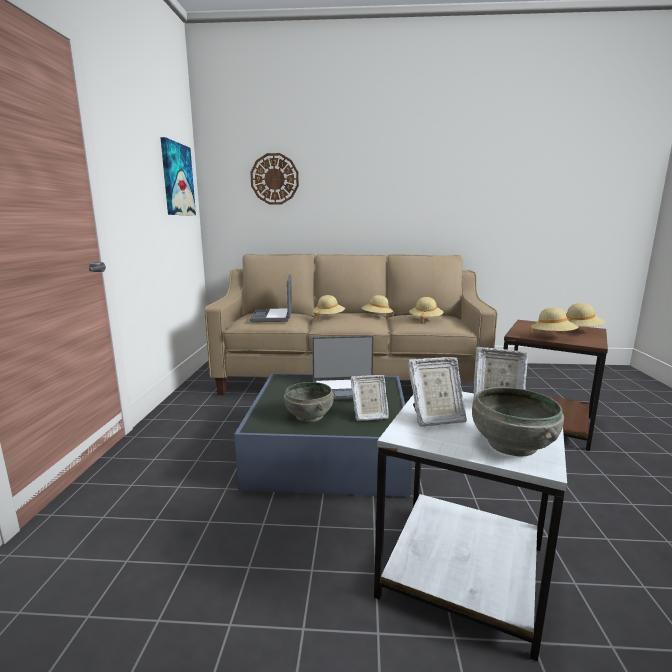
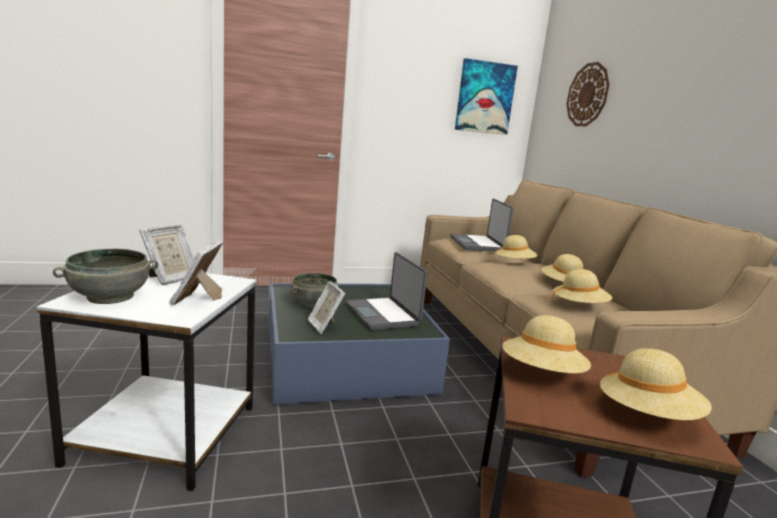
camera: 70 degrees right, 0 degrees up
laptop [250,275,292,322] -> laptop turned 75 degrees counterclockwise [450,199,514,252]
picture frame [408,357,467,427] -> picture frame turned 120 degrees counterclockwise [139,224,194,285]

